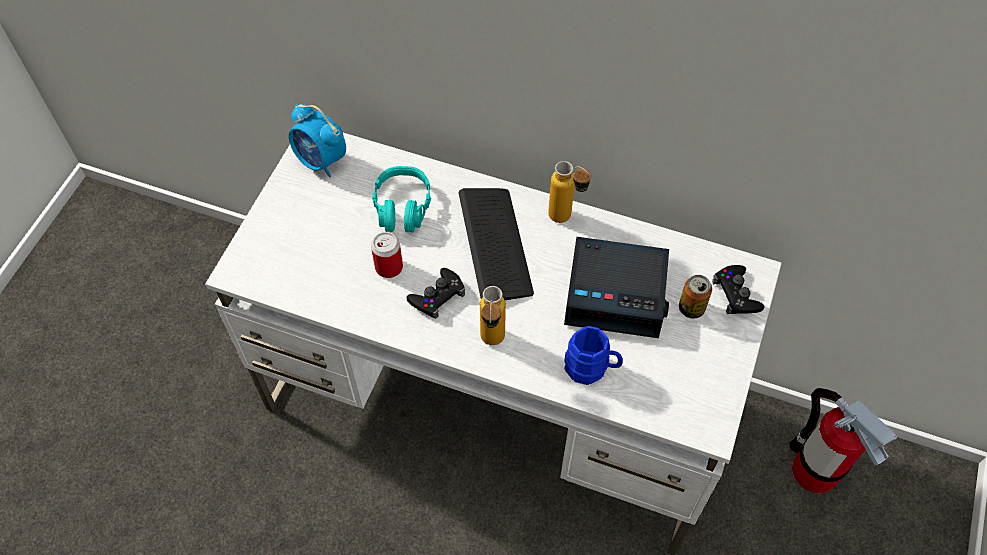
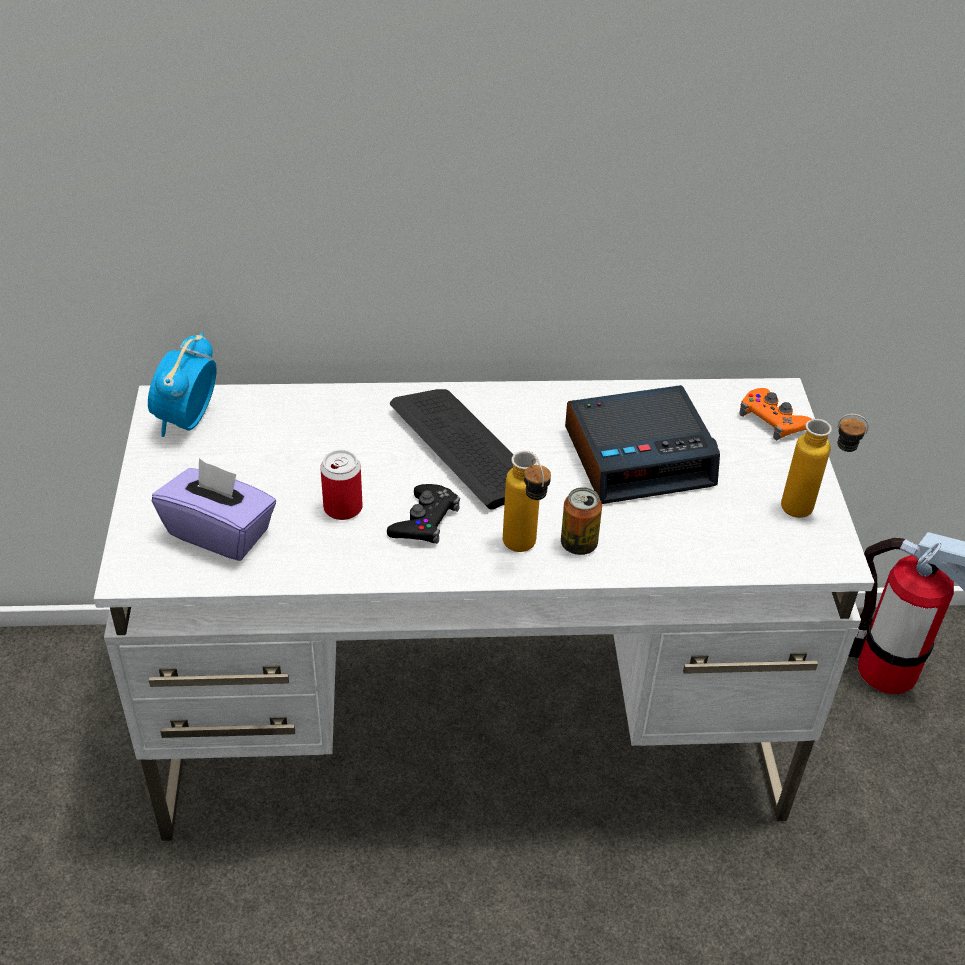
camera: 25 degrees left, 15 degrees down
alarm clock [289,103,346,177] -> alarm clock turned 90 degrees clockwise [148,333,217,437]
turquoise headphones [372,166,431,233] -> none
bottle [548,161,592,223] -> bottle moved to [781,414,869,518]
blue mug [564,326,623,385] -> none
can [679,275,712,319] -> can moved to [561,487,602,555]
black game controller [712,265,764,314] -> orange game controller [740,388,811,440]
none -> purple tissue box [152,458,276,561]

